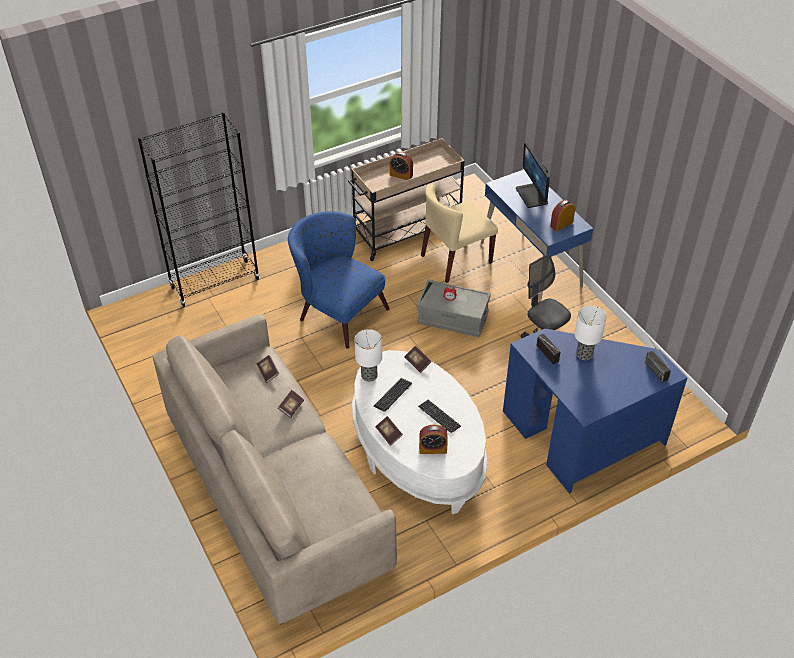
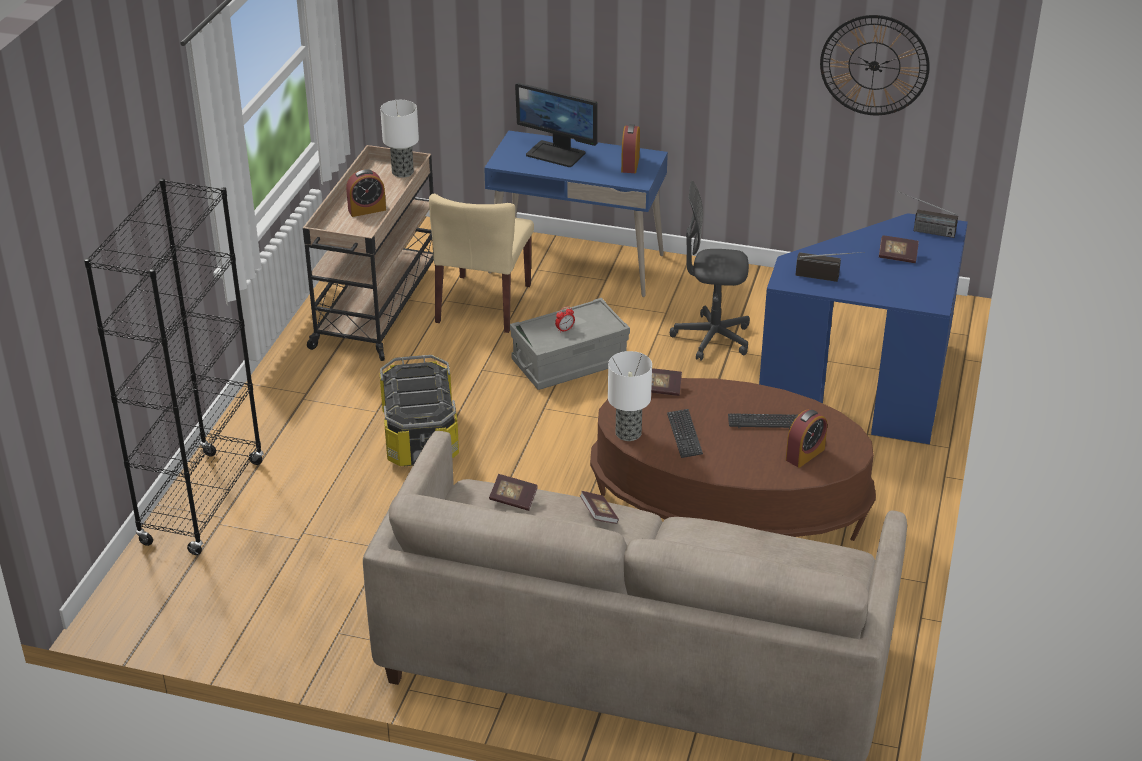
camera: 45 degrees left, 10 degrees down
blue armchair [288,211,390,349] -> storage box [380,355,459,466]
white coffee table [352,350,488,514] -> brown coffee table [590,378,876,541]
book [375,416,403,446] -> book moved to [879,235,919,263]
table lamp [574,306,607,360] -> table lamp moved to [380,100,419,178]
none -> wall clock [820,15,930,115]

